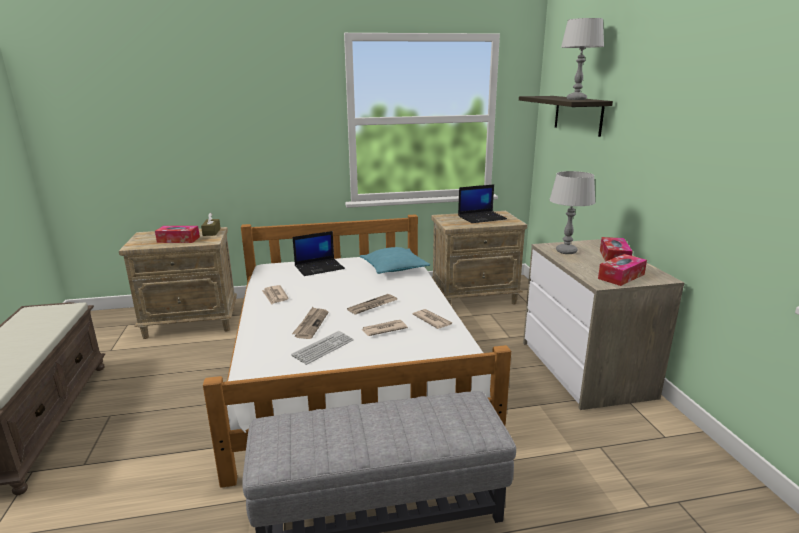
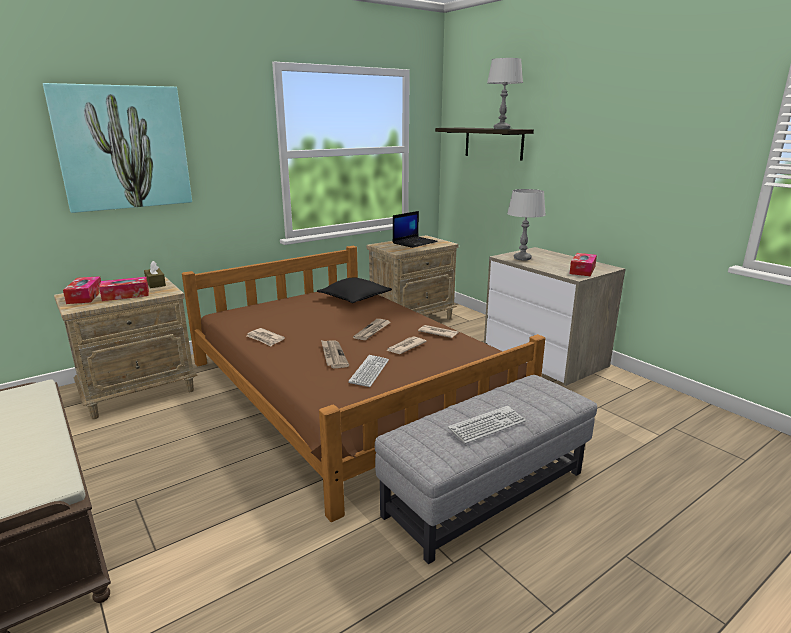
camera: 25 degrees left, 0 degrees up
white bed [203,214,511,488] -> brown bed [182,246,545,522]
laptop [293,231,345,276] -> none
turquoise pillow [360,247,430,274] -> black pillow [317,277,392,303]
tissue box [600,237,633,262] -> tissue box moved to [63,276,101,304]
none -> picture [43,83,192,213]
none -> keyboard [448,406,526,444]

